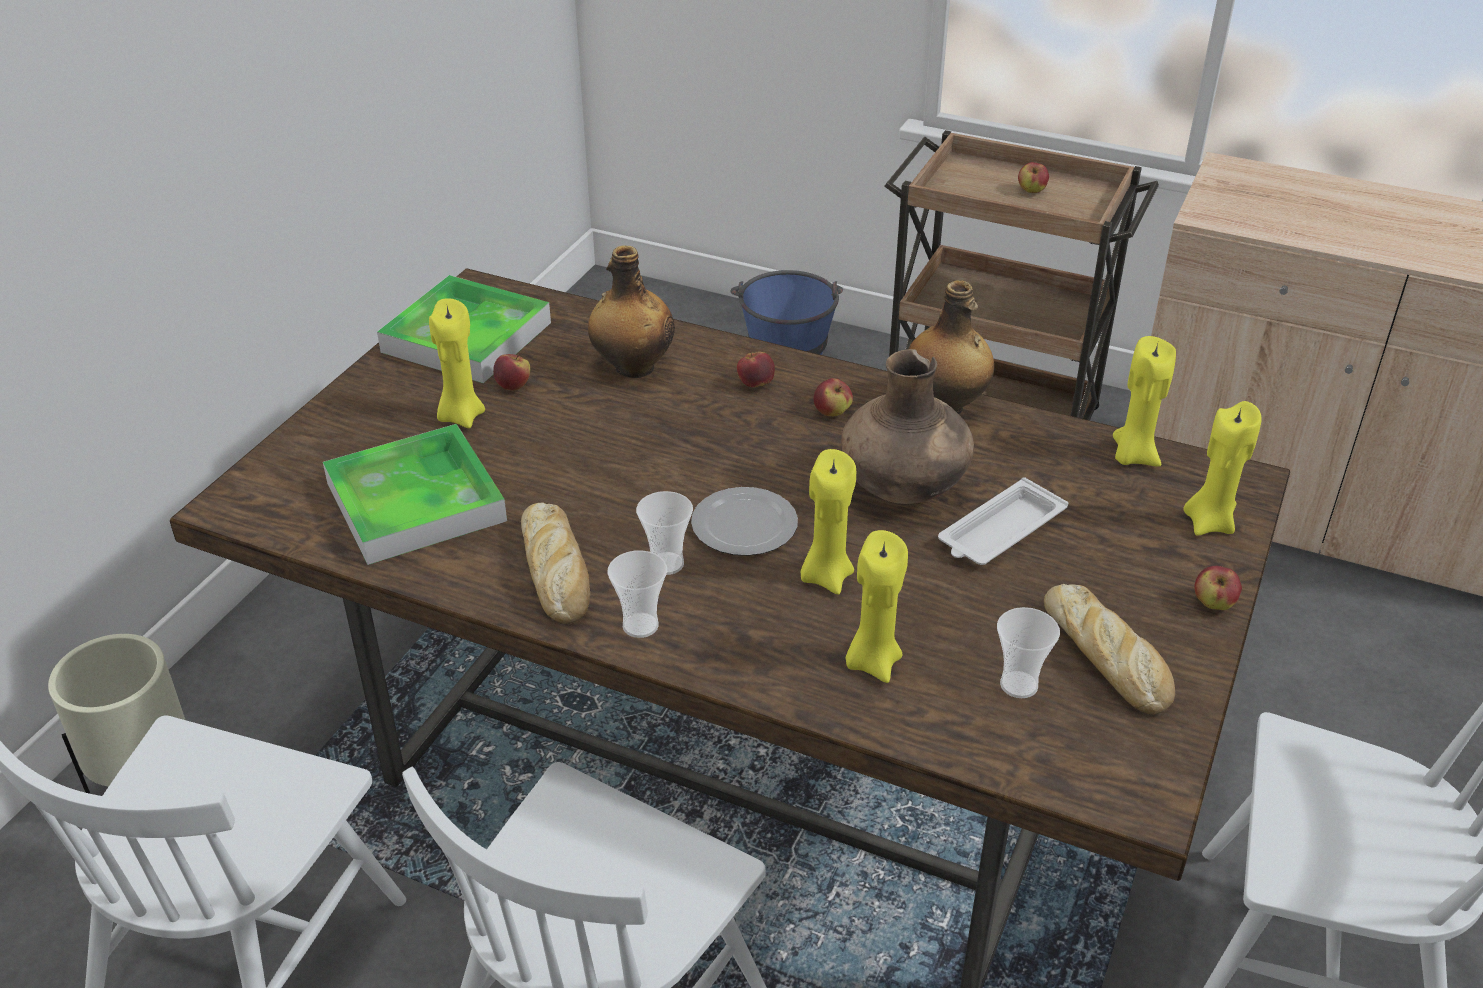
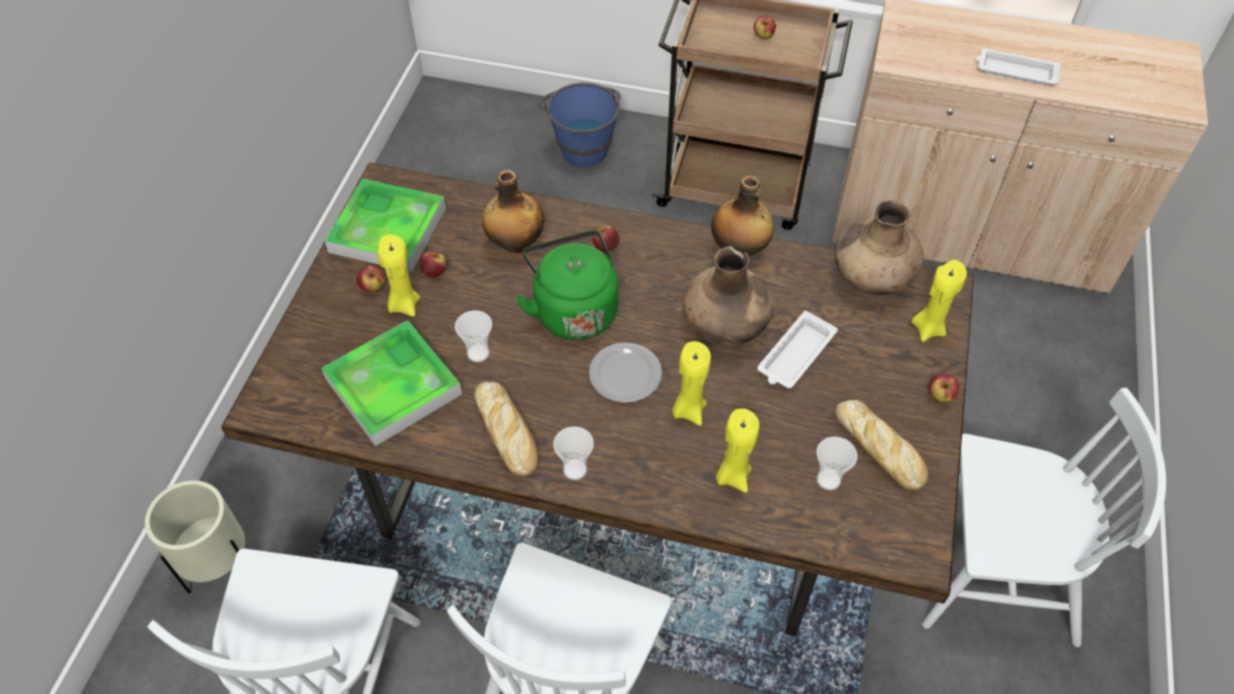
camera: 10 degrees left, 15 degrees up
cup [636,491,693,575] -> cup moved to [455,311,492,362]
apple [814,378,853,416] -> apple moved to [357,265,385,292]
yellow candle [1113,336,1176,466] -> brown vase [835,200,924,295]
none -> green kettle [516,230,618,340]
none -> white tray [976,48,1061,85]

